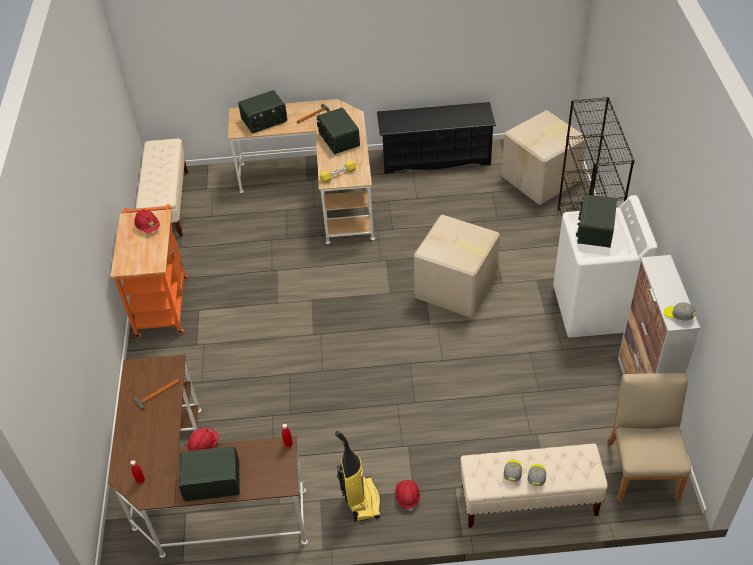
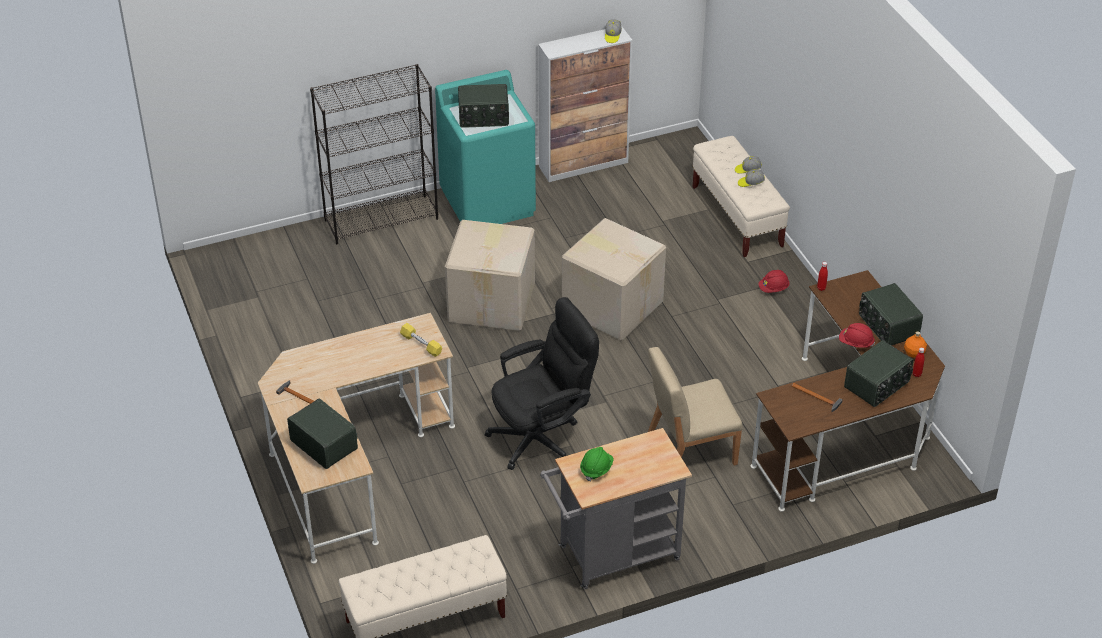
camera: 110 degrees left, 5 degrees down
orange cart [110,204,188,338] -> grey cart [540,428,692,589]
red hard hat [134,209,160,233] -> green hard hat [580,447,614,481]
radio [317,107,360,154] -> radio moved to [844,340,914,407]
vacuum cleaner [335,431,381,522] -> none
black shoe rack [377,102,496,174] -> none
cardboard box [502,110,587,205] -> cardboard box moved to [562,218,666,340]
white washing machine [553,195,658,338] -> turquoise washing machine [435,70,536,224]
beige chair [607,373,691,501] -> beige chair moved to [648,347,743,466]
none -> black office chair [485,297,599,470]
none -> orange bottle [904,331,927,358]

